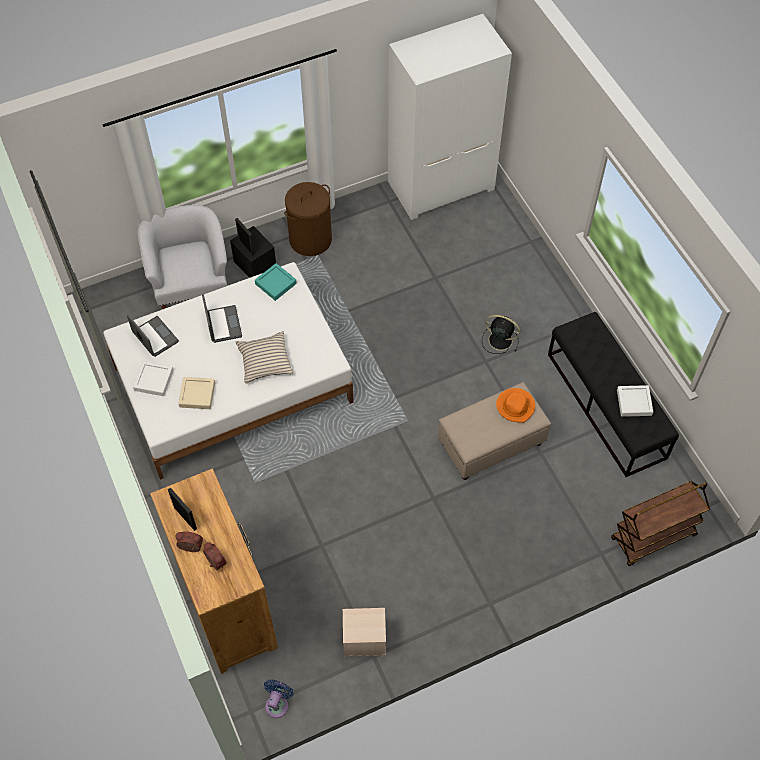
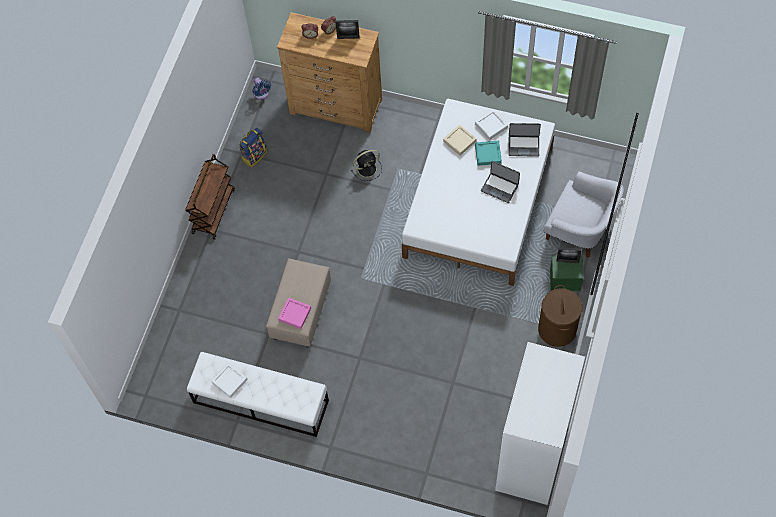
camera: 135 degrees right, 5 degrees up
black storage box [230,226,276,278] -> green storage box [550,255,584,291]
beige pillow [236,331,293,384] -> none
turquoise tray [255,263,297,301] -> turquoise tray moved to [475,141,502,166]
beige storage box [343,608,386,657] -> backpack [239,128,268,167]
black fan [482,315,520,354] -> black fan moved to [351,150,382,181]
orange hat [496,388,535,423] -> pink tray [278,298,311,329]
black bench [548,312,679,477] -> white bench [187,352,329,437]
brown cart [611,481,710,566] -> brown cart moved to [185,154,235,240]

